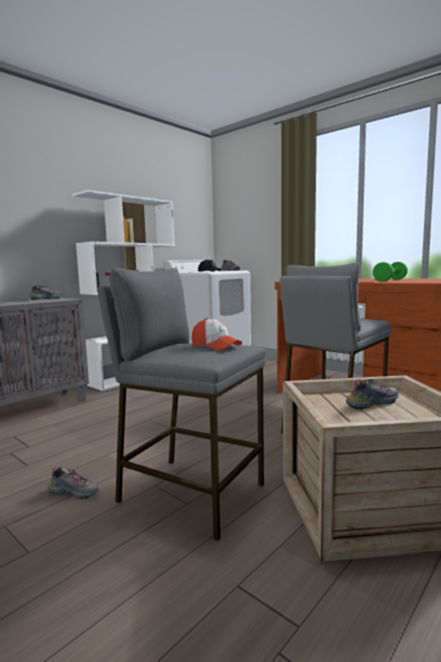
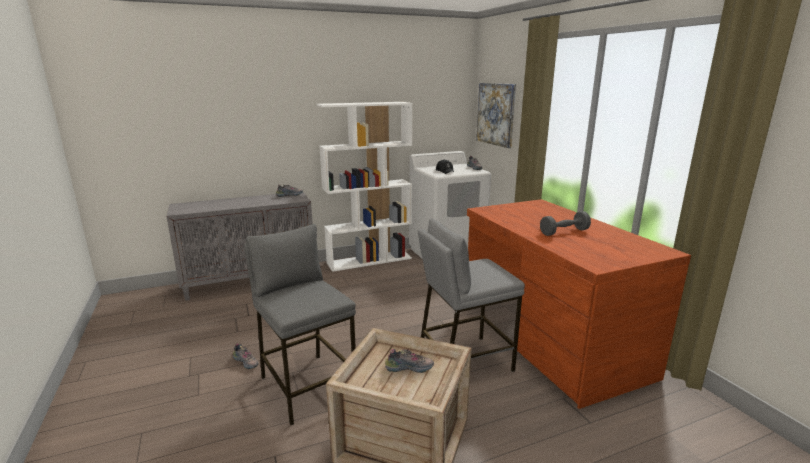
camera: 25 degrees right, 10 degrees up
cap [192,318,242,351] -> none
green dumbbell [373,262,408,281] -> grey dumbbell [540,211,591,236]
none -> picture [476,83,516,148]

